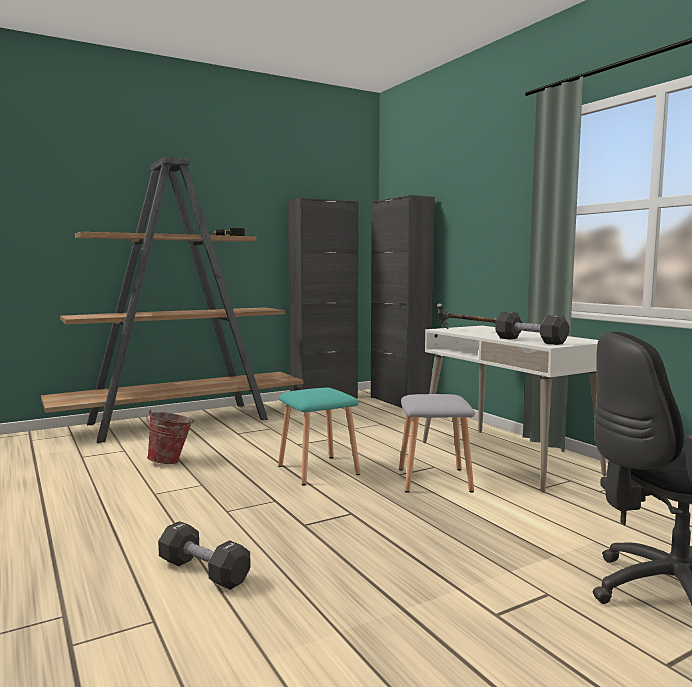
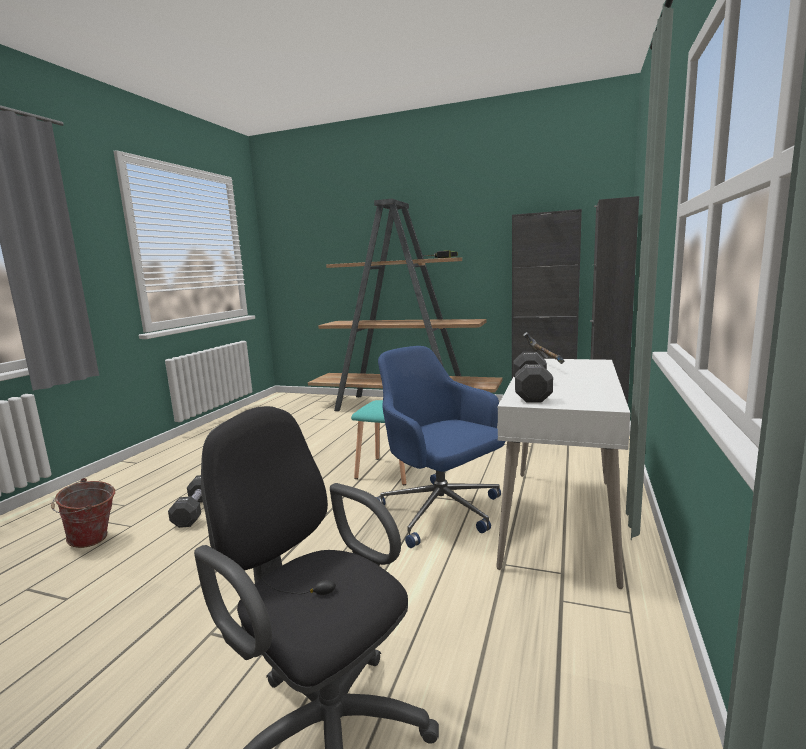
camera: 50 degrees right, 5 degrees up
bucket [146,410,194,464] -> bucket moved to [51,478,115,548]
grey stool [399,394,475,493] -> blue office chair [376,346,505,548]

